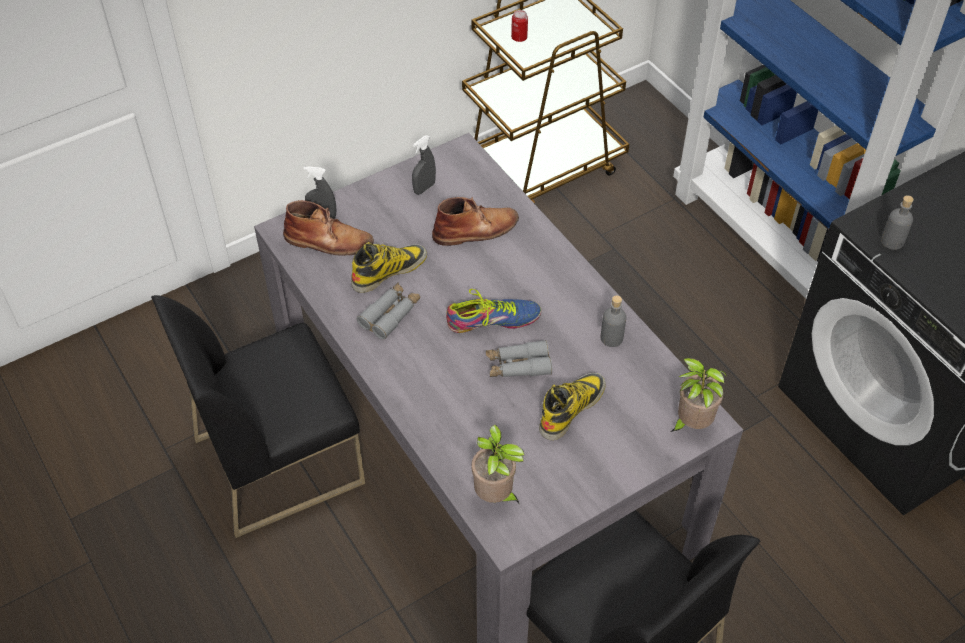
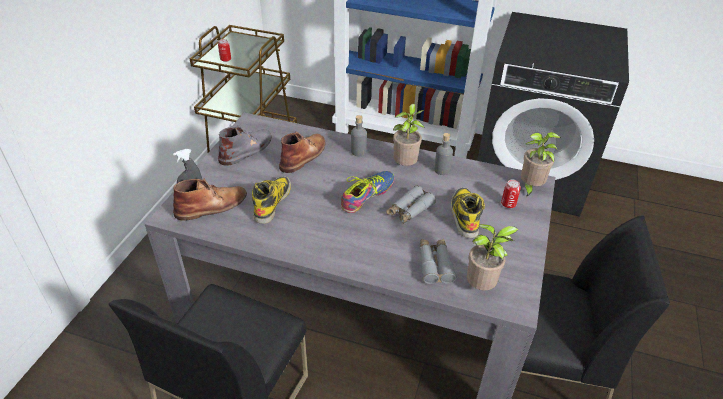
camera: 40 degrees left, 10 degrees down
grey binoculars [357,282,420,339] -> grey binoculars moved to [420,239,456,284]
grey spray bottle [412,135,436,195] -> grey boot [218,125,272,166]
grey bottle [881,195,914,250] -> grey bottle moved to [351,115,367,156]
none -> potted plant [393,104,424,166]
none -> can [501,180,521,208]

